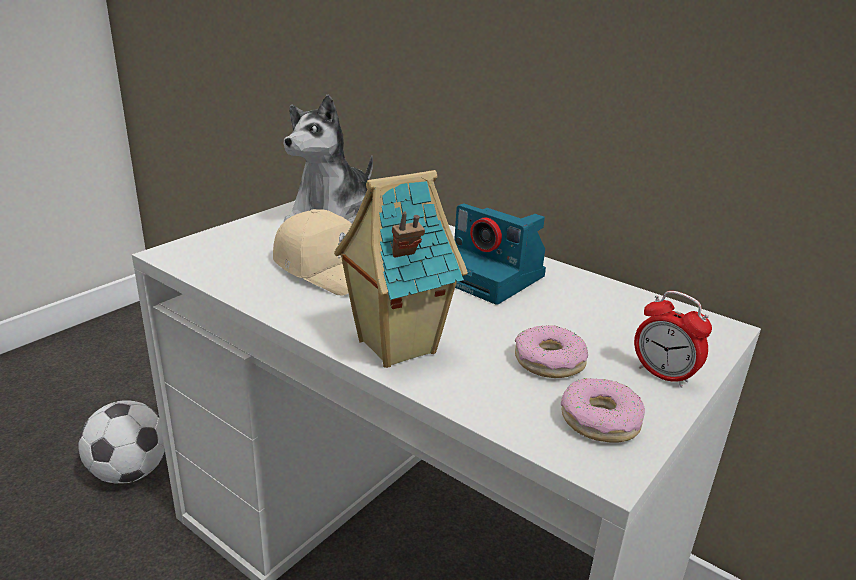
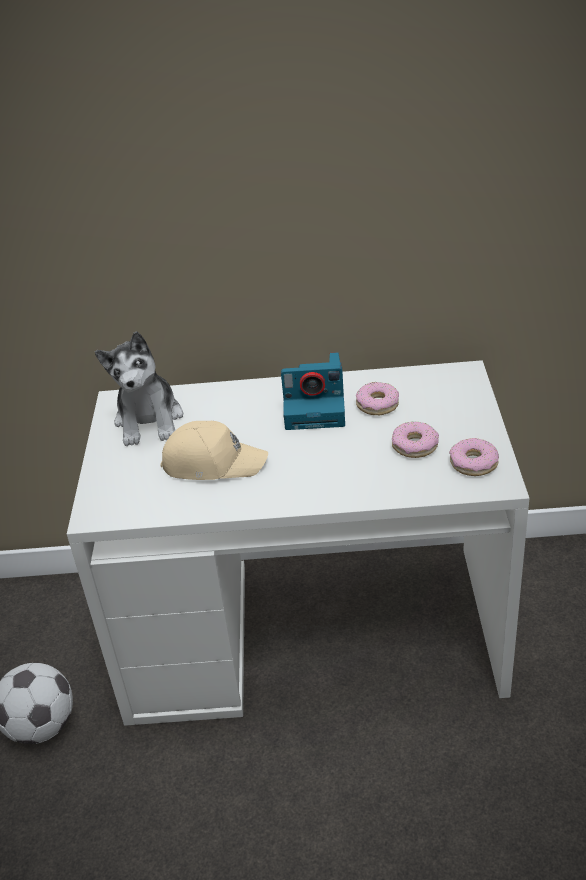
camera: 35 degrees left, 10 degrees up
toy house [334,170,468,368] -> none
alarm clock [634,291,712,388] -> none
none -> donut [356,382,399,415]

